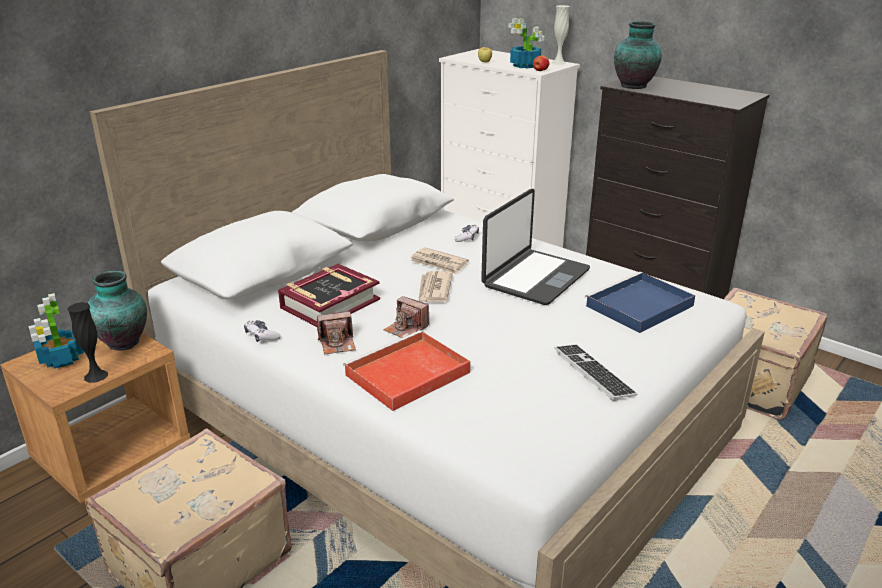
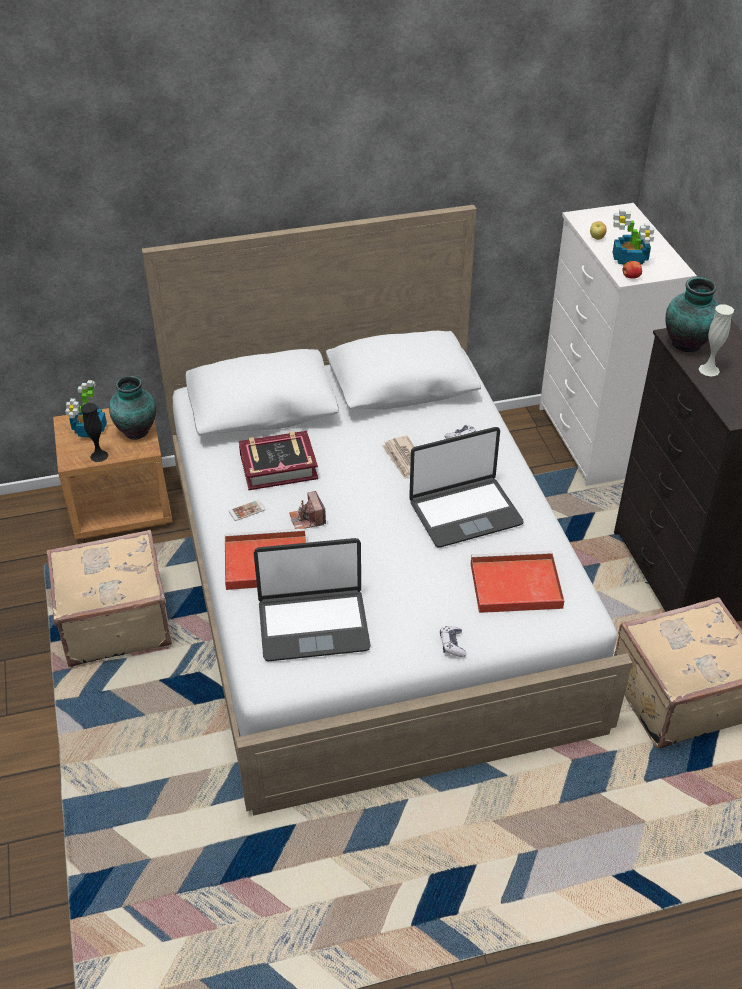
camera: 35 degrees right, 15 degrees up
game controller [244,320,281,342] -> game controller moved to [440,626,467,657]
camera [317,310,356,355] -> phone [229,500,266,521]
newspaper [418,271,453,302] -> none
white vase [552,5,570,65] -> white vase moved to [698,304,734,376]
keyboard [554,344,638,401] -> none
blue tray [585,272,695,333] -> red tray [470,551,564,613]
none -> laptop [254,538,371,661]

